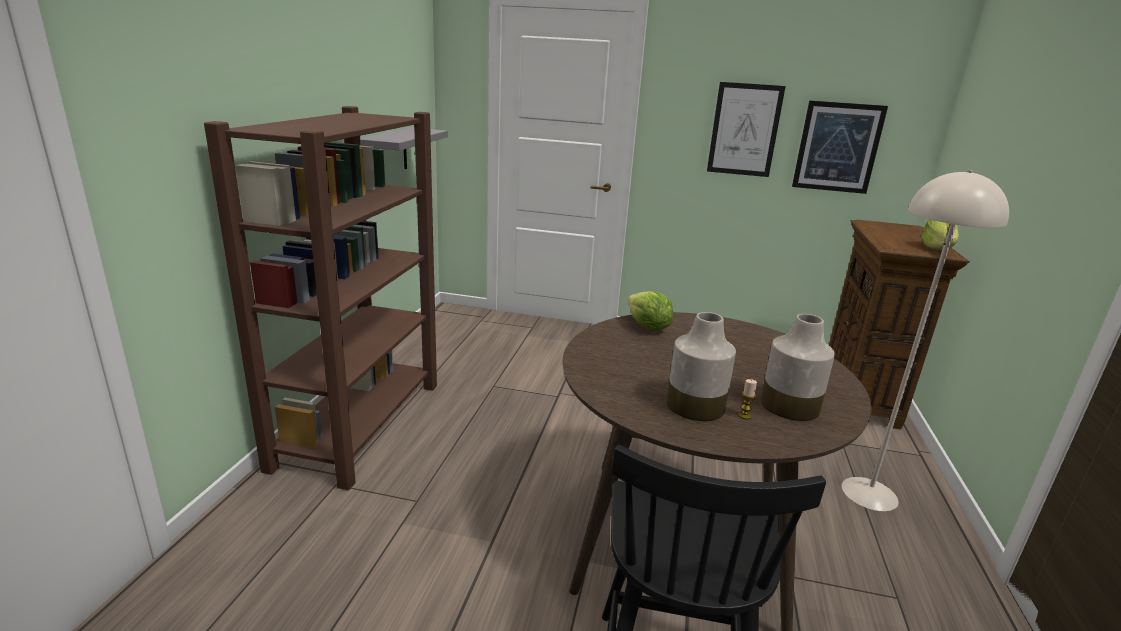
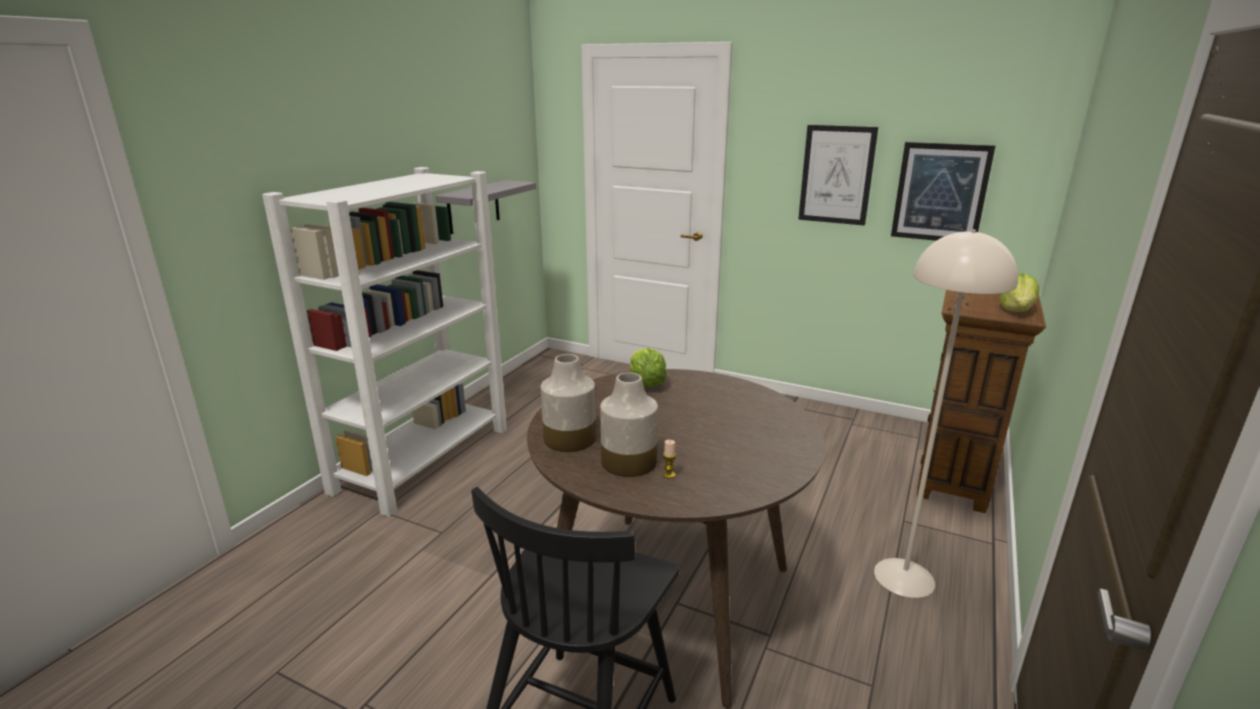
camera: 15 degrees right, 0 degrees up
brown bookcase [204,106,437,490] -> white bookcase [262,167,507,517]
beige vase [760,314,835,421] -> beige vase moved to [541,354,596,452]

